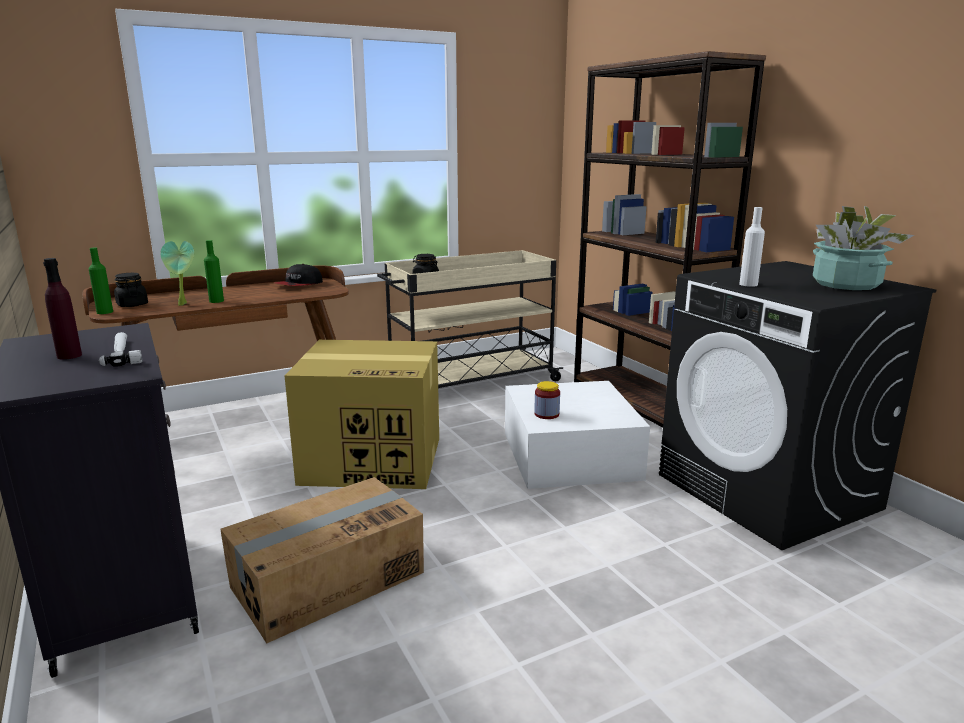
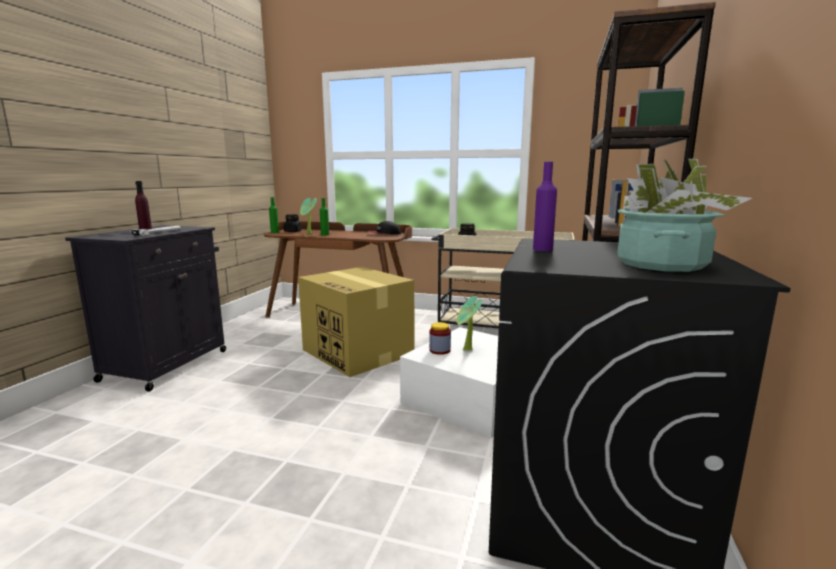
camera: 45 degrees right, 5 degrees down
cardboard box [220,477,424,643] -> none
white bottle [739,207,765,287] -> purple bottle [533,162,557,251]
none -> potted plant [456,296,482,351]

